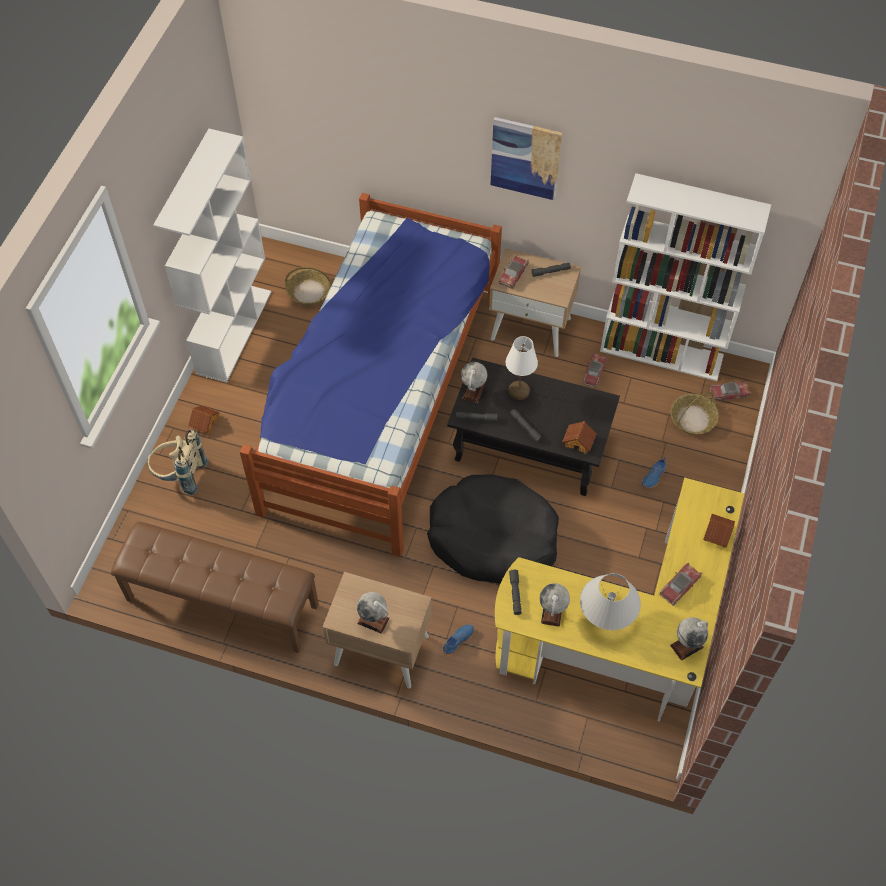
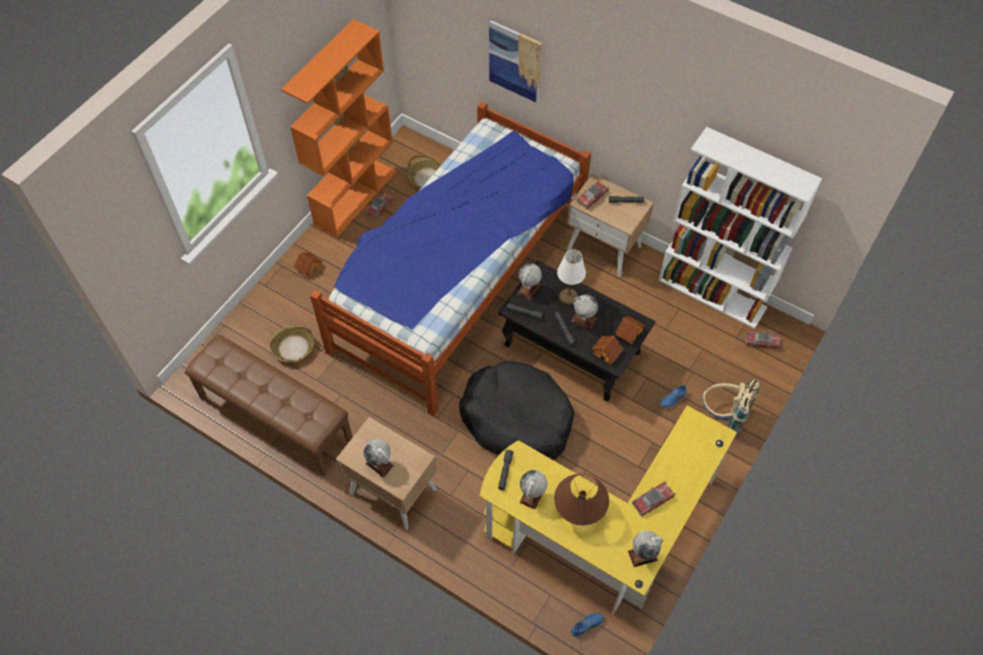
camera: 15 degrees right, 0 degrees up
beige backpack [147,430,208,495] -> beige backpack moved to [702,380,760,435]
white bookcase [153,129,271,383] -> orange bookcase [281,19,396,238]
blue shoe [443,624,474,656] -> blue shoe moved to [570,613,604,638]
picture [490,117,562,200] -> picture moved to [489,20,542,103]
white table lamp [580,573,641,630] -> brown table lamp [554,474,609,526]
toy car [582,352,607,388] -> toy car moved to [365,191,394,219]
basket [670,391,719,435] -> basket moved to [270,325,314,362]
toy house [704,514,735,548] -> toy house moved to [615,316,645,344]
none -> globe [572,294,598,330]

